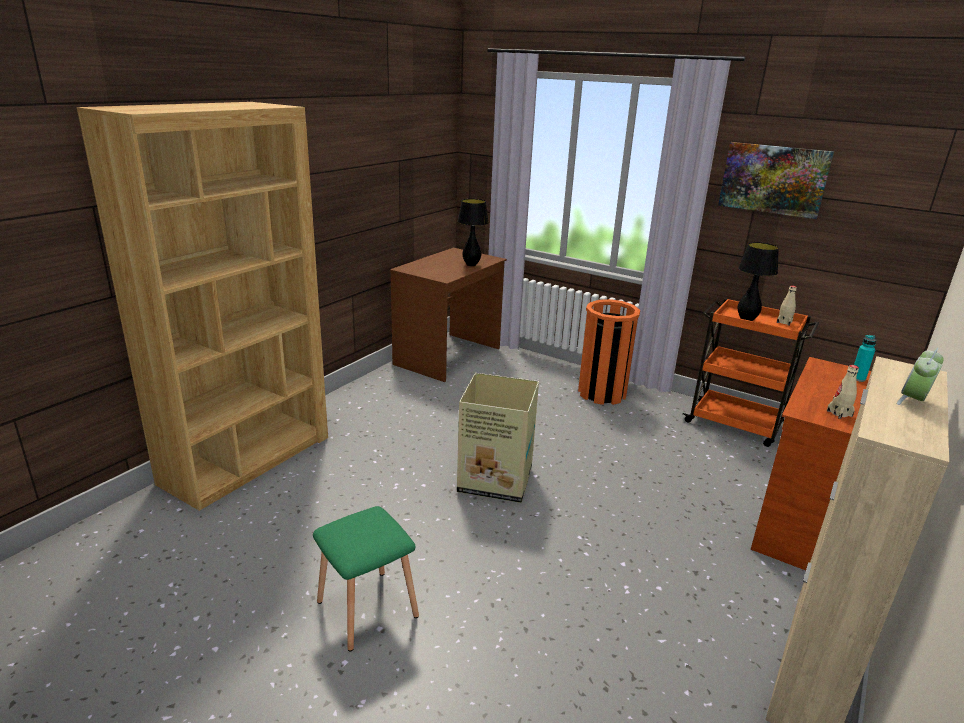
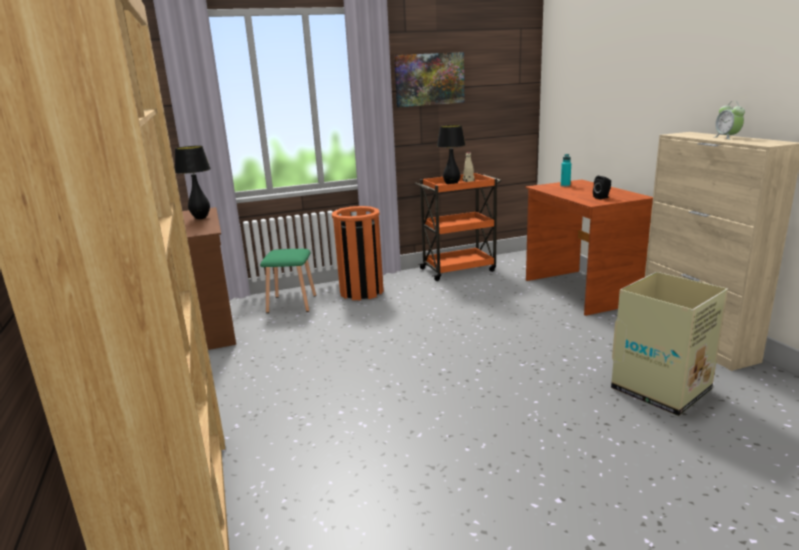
camera: 50 degrees left, 5 degrees down
green stool [313,506,419,651] -> green stool moved to [260,249,316,313]
cardboard box [457,373,539,503] -> cardboard box moved to [611,272,728,416]
beige bottle [827,365,859,419] -> black speaker [593,176,611,199]

